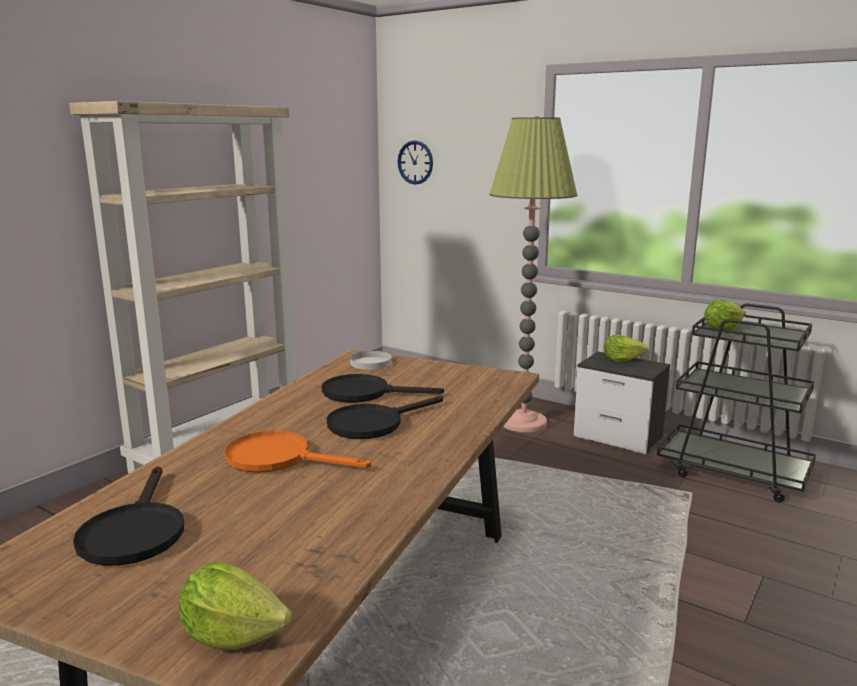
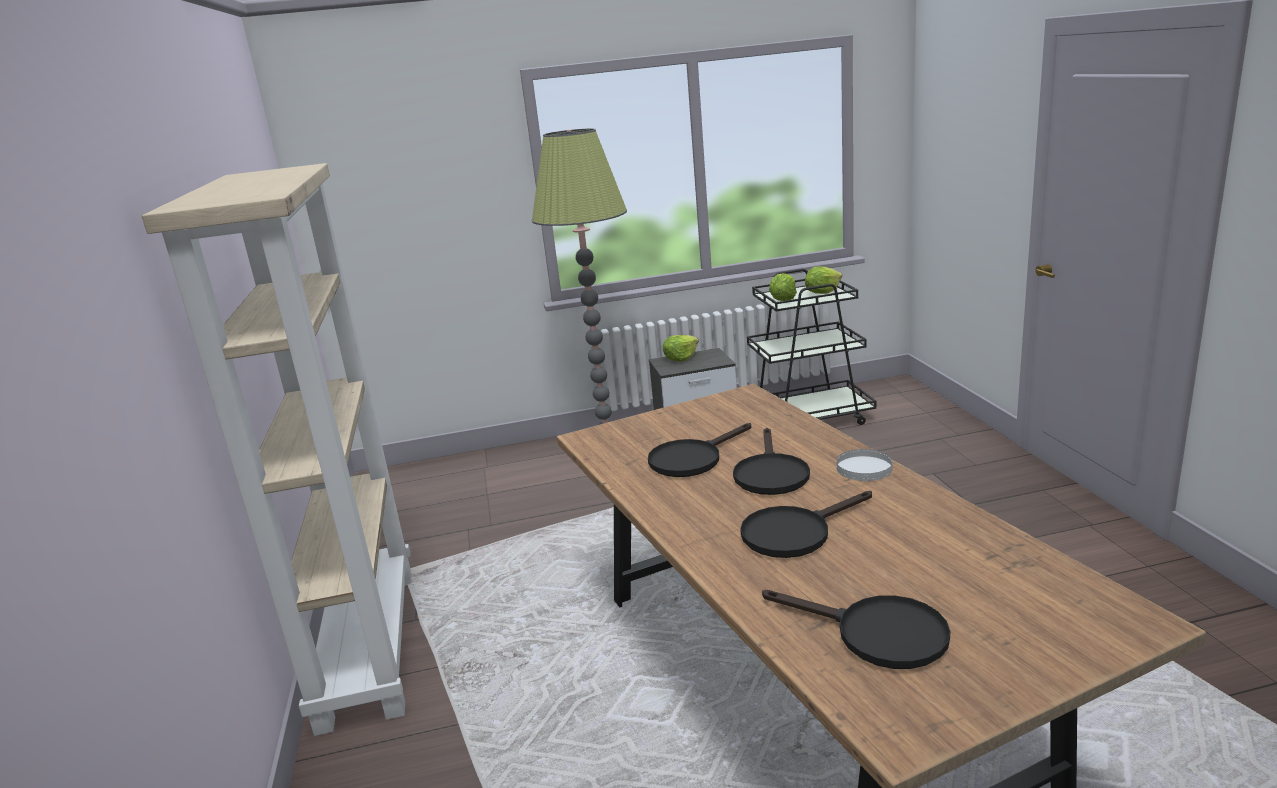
camera: 45 degrees left, 5 degrees up
lettuce [178,562,292,650] -> lettuce moved to [805,266,842,294]
orange frying pan [224,431,371,473] -> black frying pan [740,491,872,558]
white plate [350,351,392,370] -> white plate moved to [836,449,892,481]
wall clock [397,140,433,185] -> none

